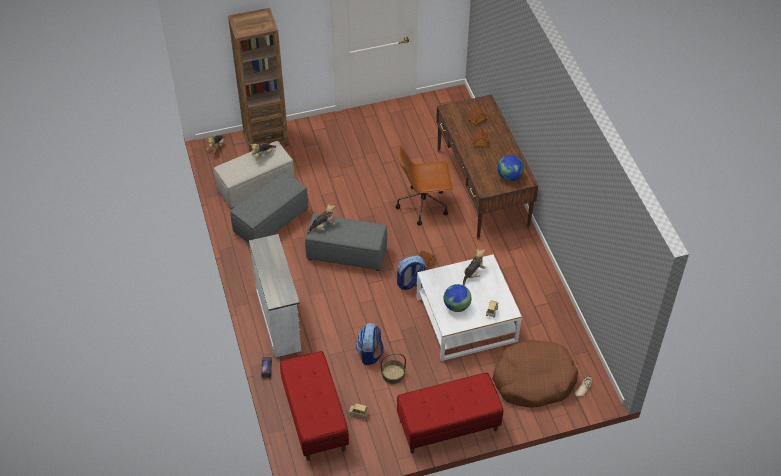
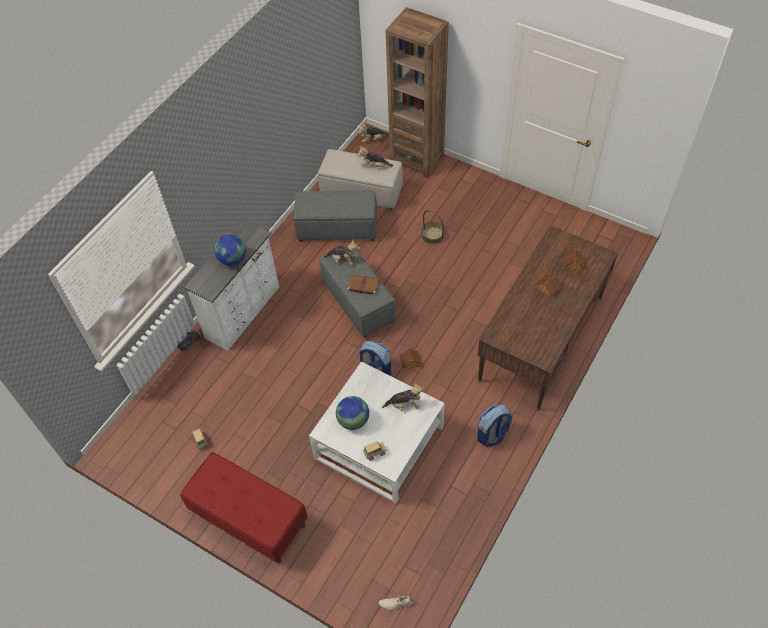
camera: 50 degrees right, 5 degrees up
red bench [280,351,349,461] -> none
backpack [356,323,384,365] -> backpack moved to [478,405,512,447]
basket [381,353,406,384] -> basket moved to [422,210,445,244]
brown office chair [396,145,453,226] -> none
brown dog bed [492,340,578,408] -> none
globe [498,155,524,181] -> globe moved to [214,234,246,266]
none -> brown book [346,275,379,295]

